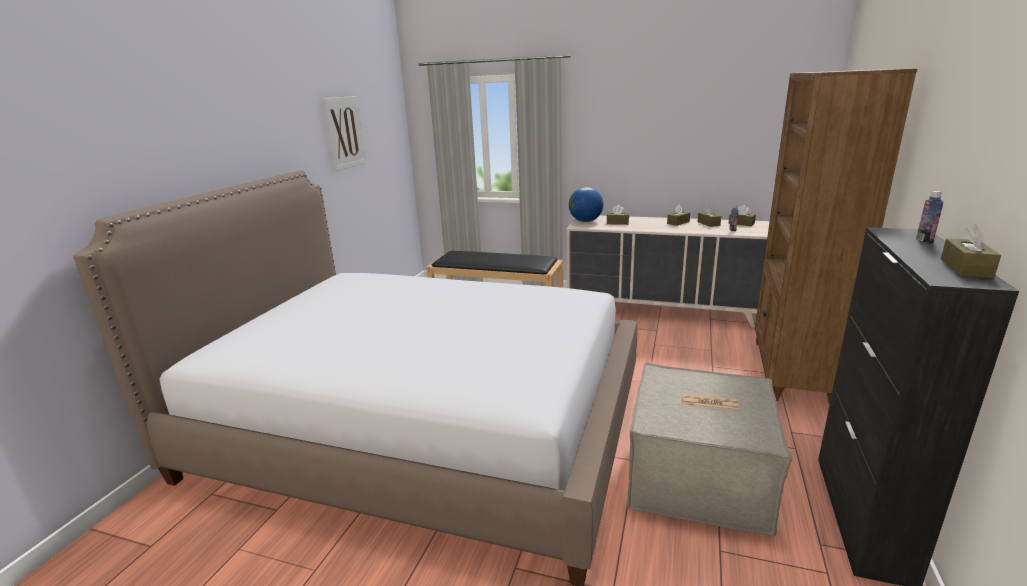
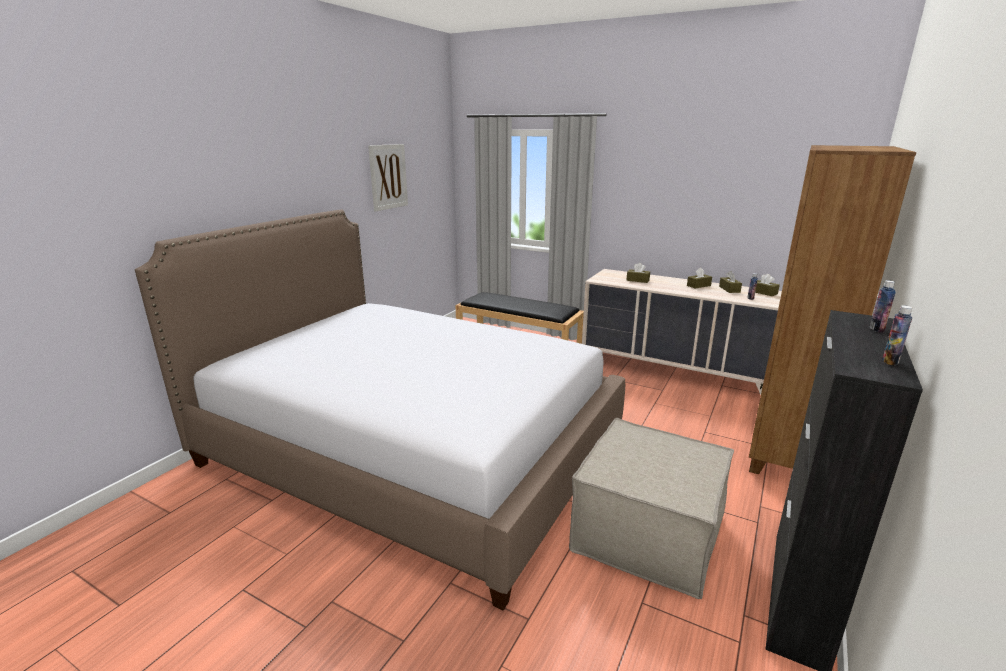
camera: 10 degrees right, 0 degrees up
globe [569,187,603,222] -> none
newspaper [683,394,739,410] -> none
brown tissue box [941,224,1001,278] -> bottle [882,305,912,366]

